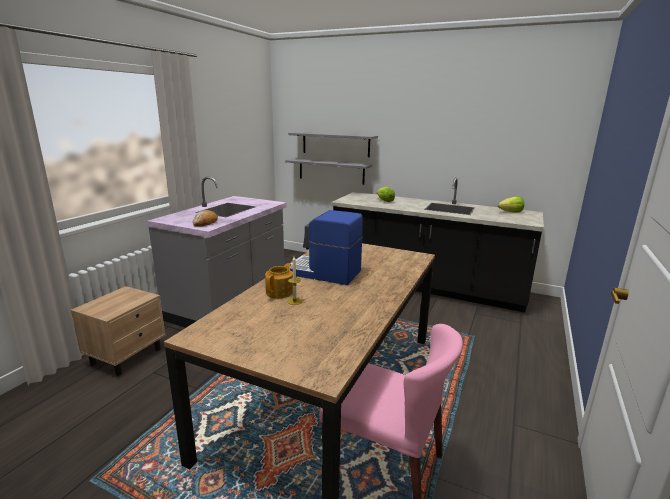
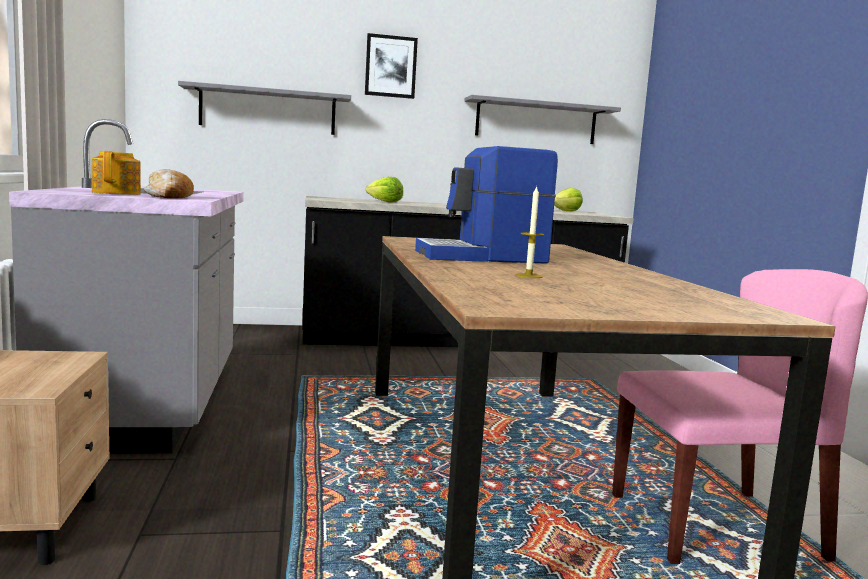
camera: 35 degrees left, 10 degrees down
teapot [265,263,293,298] -> teapot moved to [92,151,141,195]
grey shelf [285,158,372,185] -> grey shelf moved to [464,95,621,144]
none -> picture [365,33,418,99]

